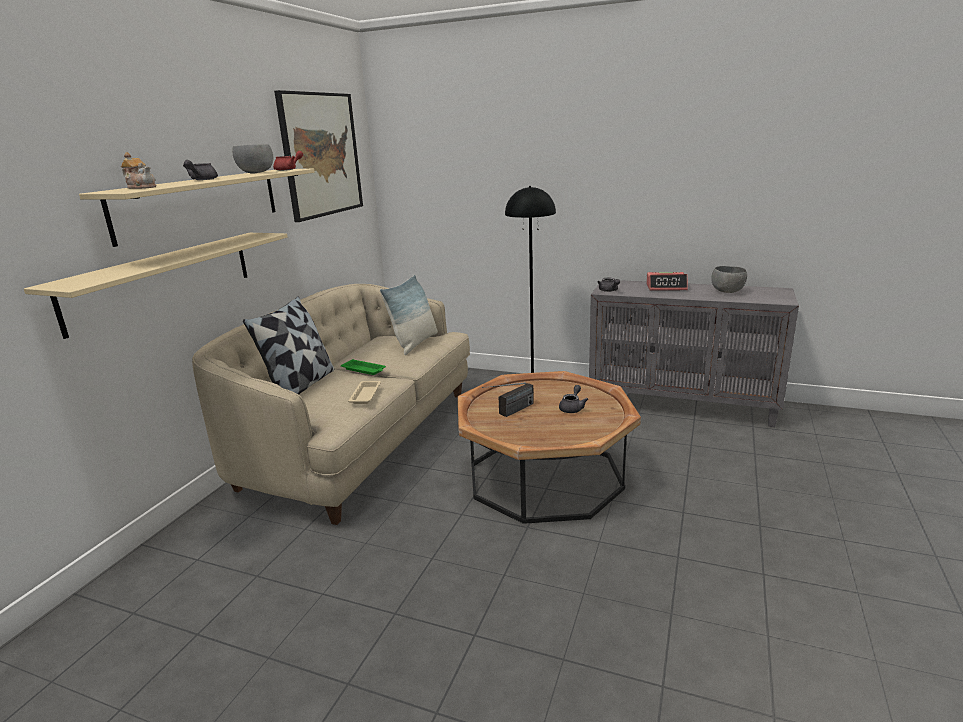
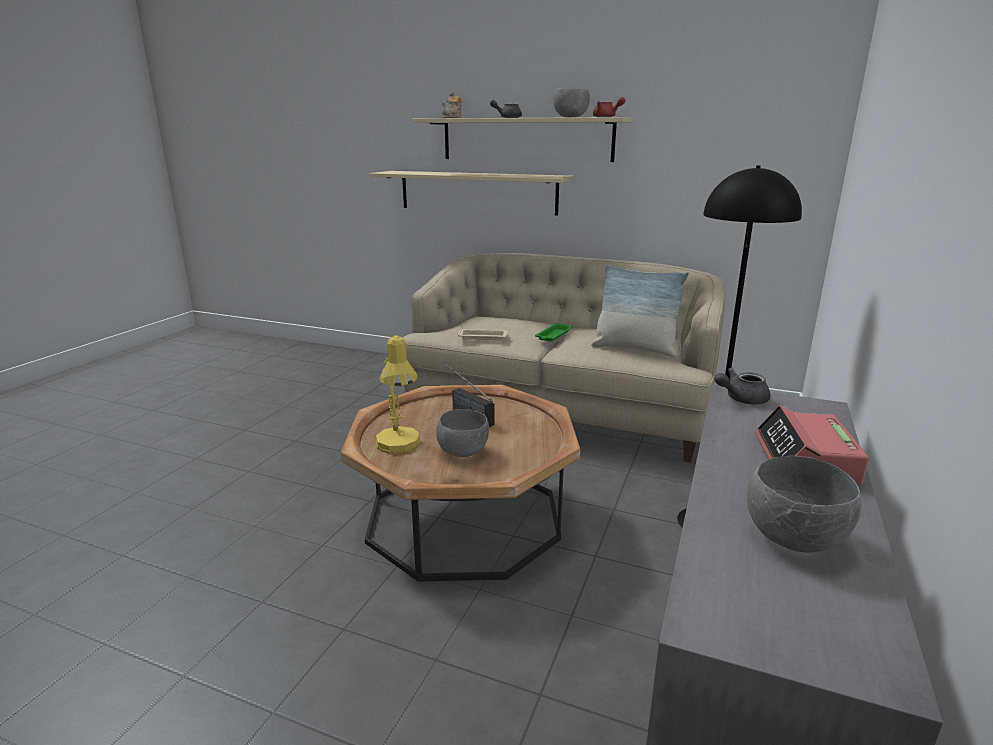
camera: 90 degrees right, 0 degrees up
pillow [243,296,334,394] -> none
picture [274,90,363,222] -> none
grey teapot [559,385,588,413] -> grey bowl [436,409,489,457]
none -> yellow table lamp [376,335,421,454]

